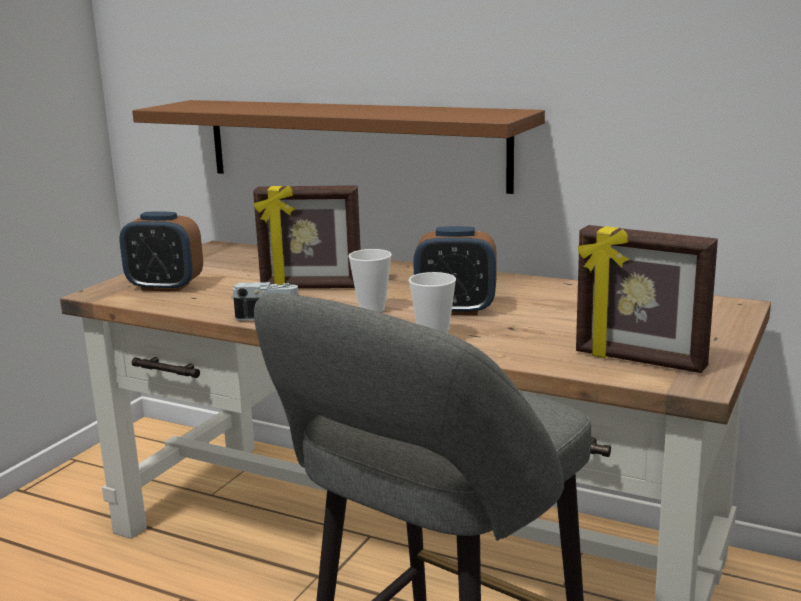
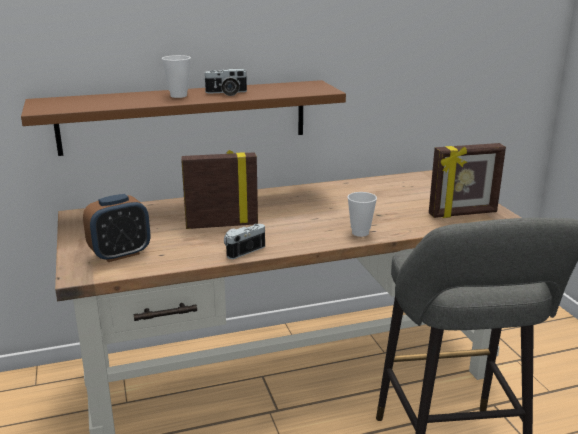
camera: 45 degrees left, 5 degrees up
picture frame [253,185,361,288] -> picture frame turned 150 degrees counterclockwise [181,150,258,229]
cup [348,249,392,312] -> cup moved to [162,55,191,98]
alarm clock [413,226,497,315] -> none
none -> camera [203,69,247,96]

